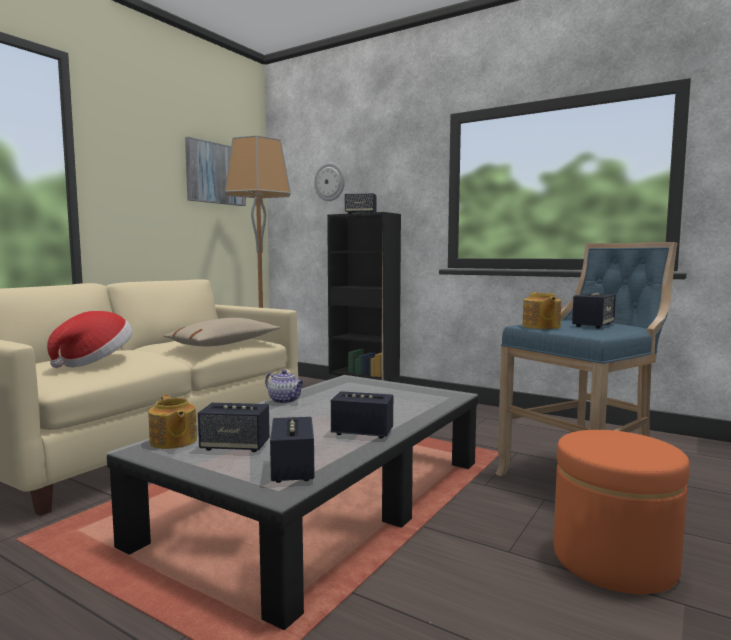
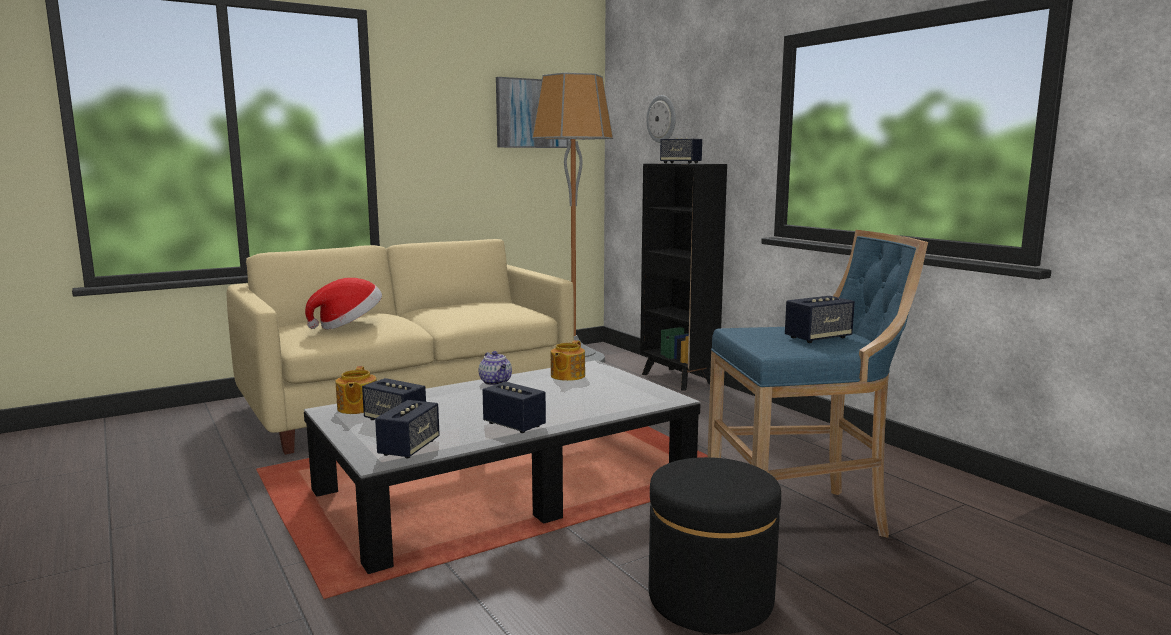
camera: 25 degrees right, 5 degrees up
beige pillow [164,318,280,346] -> none
teapot [522,292,561,329] -> teapot moved to [551,340,585,381]
orange ottoman [553,430,690,594] -> black ottoman [649,457,781,634]

